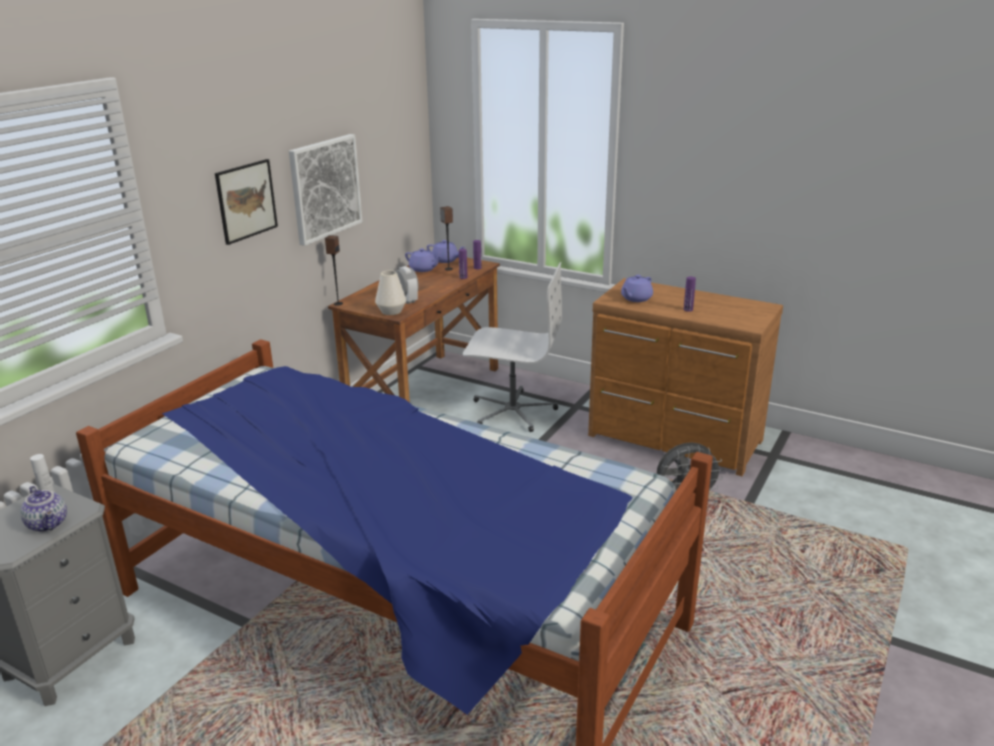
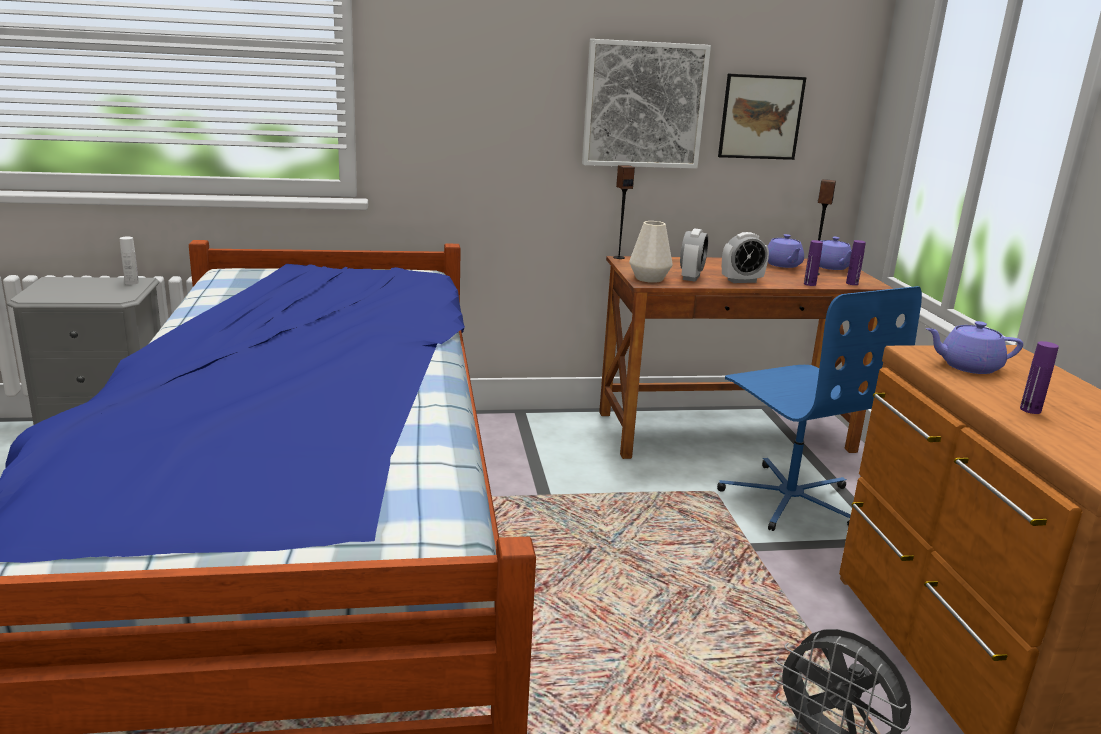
camera: 50 degrees right, 5 degrees down
teapot [20,486,67,532] -> none
picture [215,159,278,245] -> picture moved to [718,74,806,160]
white office chair [463,262,562,432] -> blue office chair [717,286,922,531]
none -> alarm clock [722,232,769,283]

